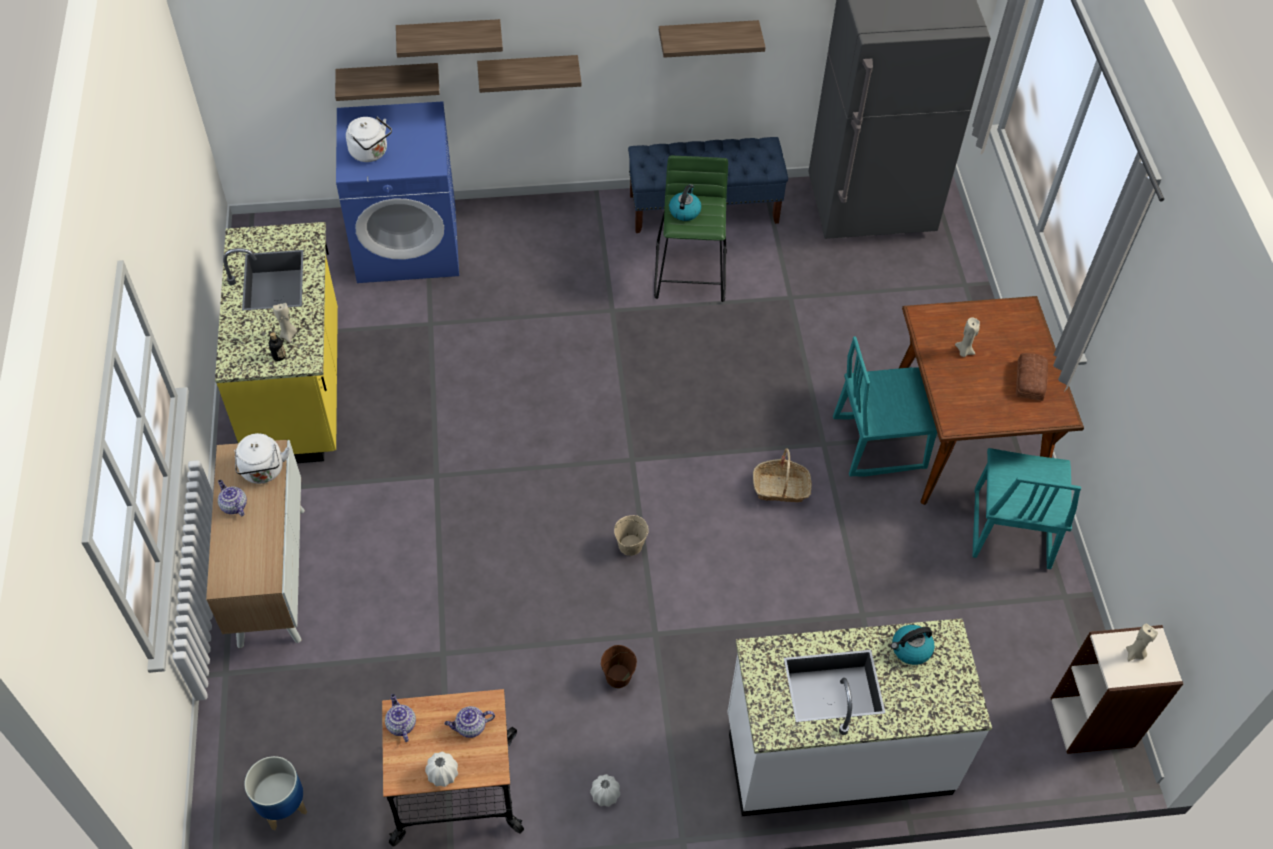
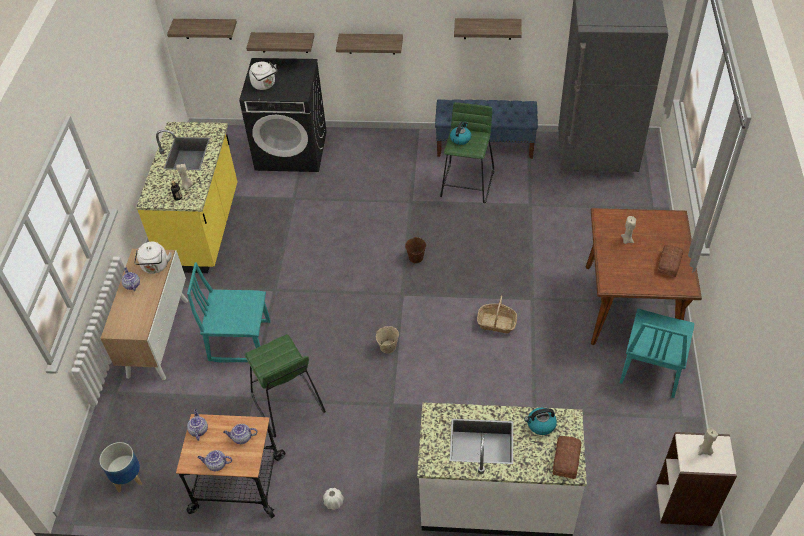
camera: 15 degrees right, 5 degrees down
blue washing machine [336,101,459,283] -> black washing machine [239,58,327,172]
shelf [396,19,503,58] -> shelf moved to [167,19,237,40]
white vase [425,751,458,787] -> teapot [197,450,232,471]
brown bucket [601,645,637,688] -> brown bucket moved to [405,237,426,263]
turquoise chair [833,336,938,477] -> turquoise chair moved to [187,262,270,362]
none -> green stool [245,334,326,437]
none -> bread [553,436,581,479]

